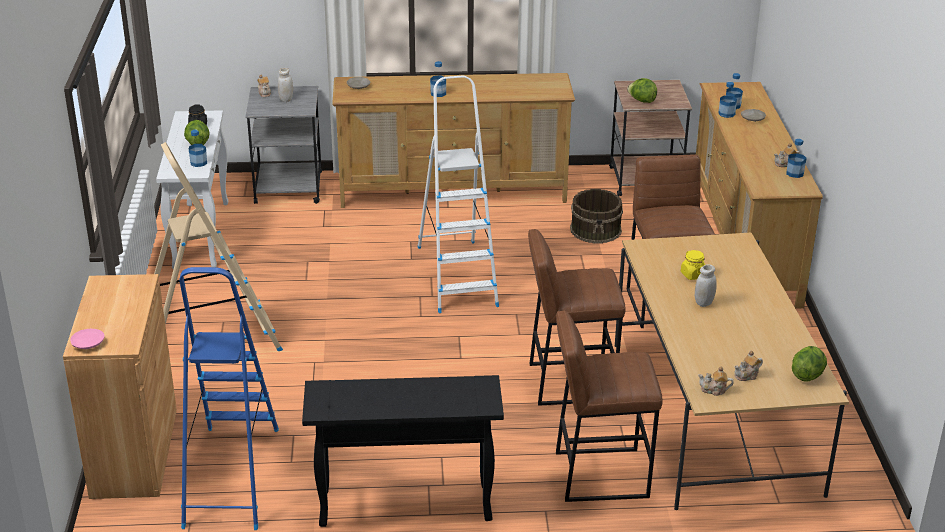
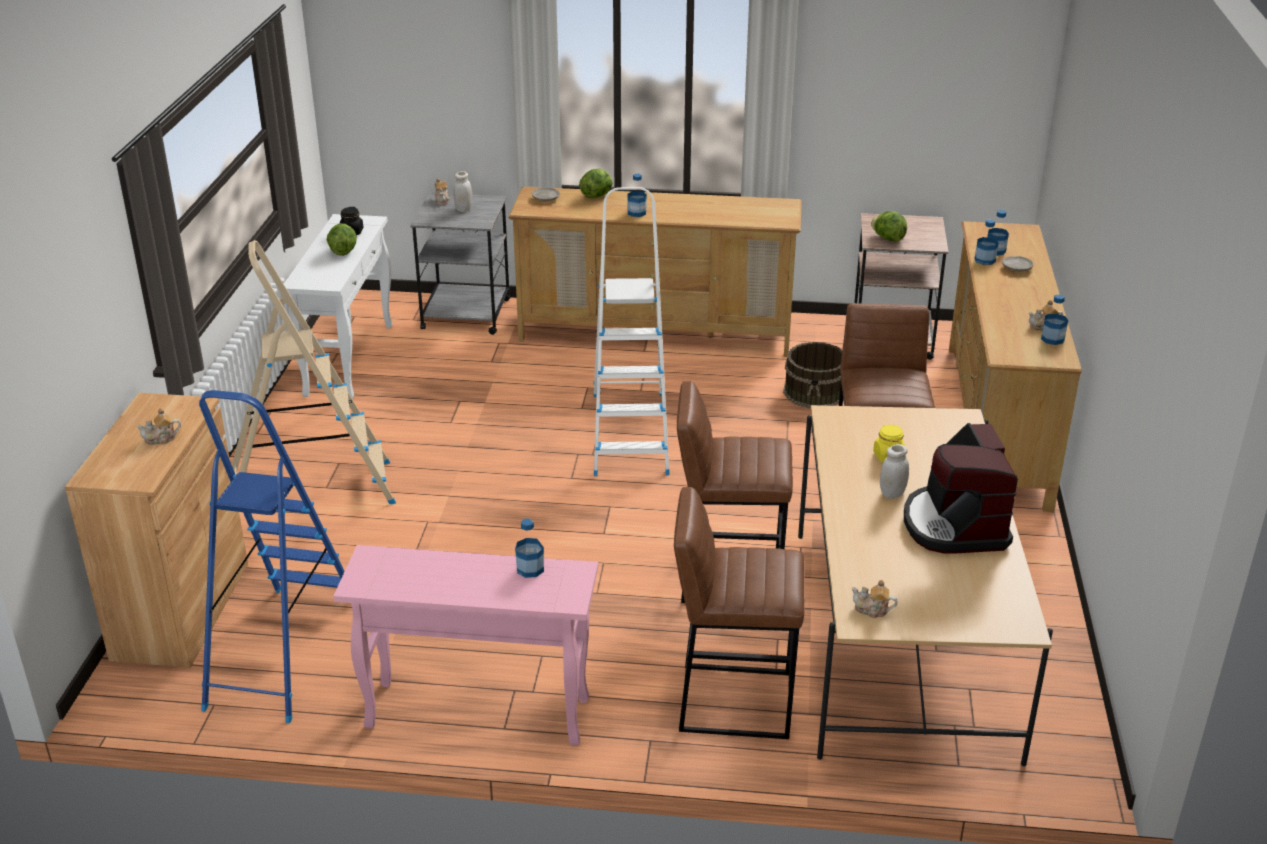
camera: 10 degrees right, 0 degrees up
pink plate [70,329,105,349] -> none
bottle [189,130,207,167] -> bottle moved to [515,519,544,578]
black console table [302,375,504,527] -> pink console table [334,545,598,746]
teapot [734,351,763,381] -> teapot moved to [136,408,181,445]
lettuce [792,346,827,382] -> lettuce moved to [579,169,612,198]
none -> coffee machine [904,423,1018,554]

